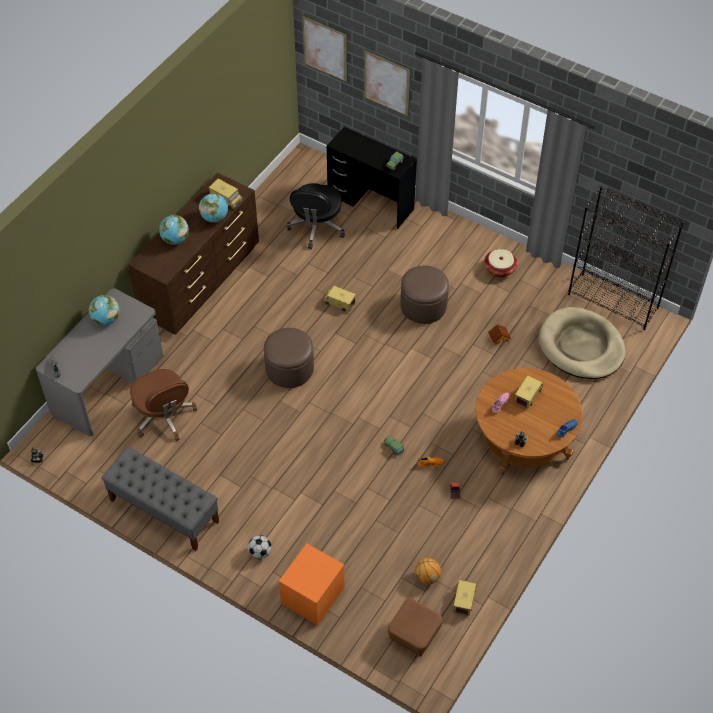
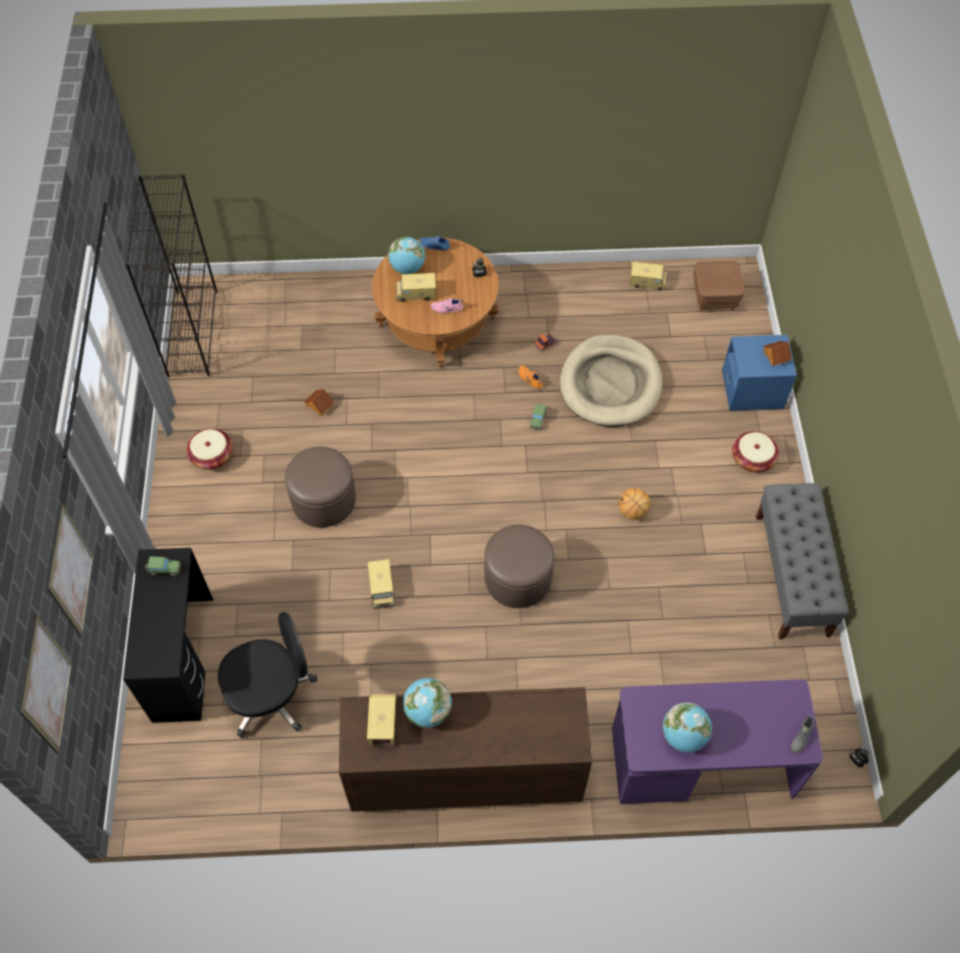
camera: 125 degrees left, 5 degrees up
grey desk [36,288,163,436] -> purple desk [612,679,823,804]
brown office chair [130,369,197,441] -> none
globe [159,215,189,245] -> globe moved to [388,237,425,274]
football [248,535,272,559] -> basket [732,431,779,472]
orange nightstand [279,543,345,625] -> blue nightstand [722,335,797,411]
basketball [415,558,441,584] -> basketball moved to [618,488,650,520]
toy truck [454,580,477,616] -> toy truck turned 150 degrees counterclockwise [630,262,668,291]
beige dog bed [539,307,626,379] -> beige dog bed moved to [560,335,662,427]
none -> toy house [763,341,792,366]

